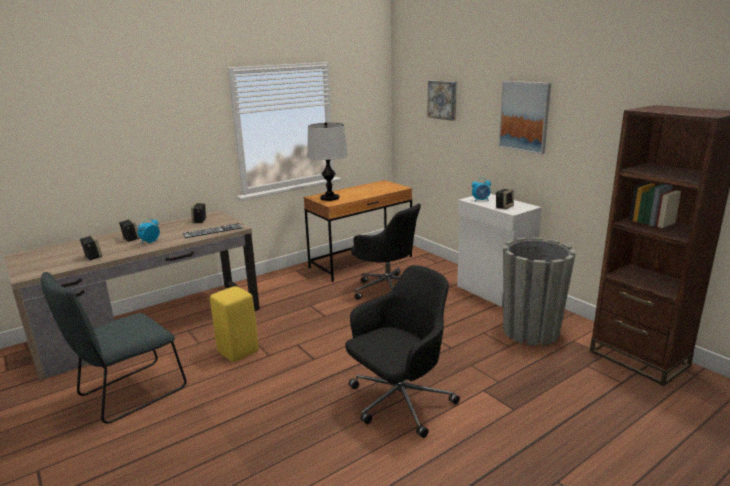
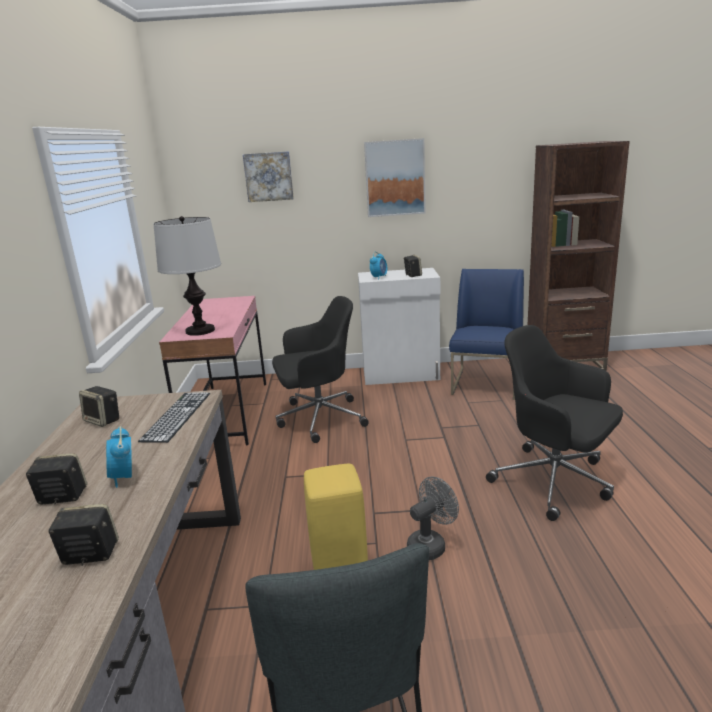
camera: 55 degrees left, 0 degrees up
brown desk [304,180,412,282] -> pink desk [159,296,266,445]
black office chair [345,265,460,438] -> black office chair turned 45 degrees counterclockwise [486,325,623,521]
grey planter [503,237,576,346] -> blue chair [449,269,524,400]
none -> grey fan [407,477,459,560]

